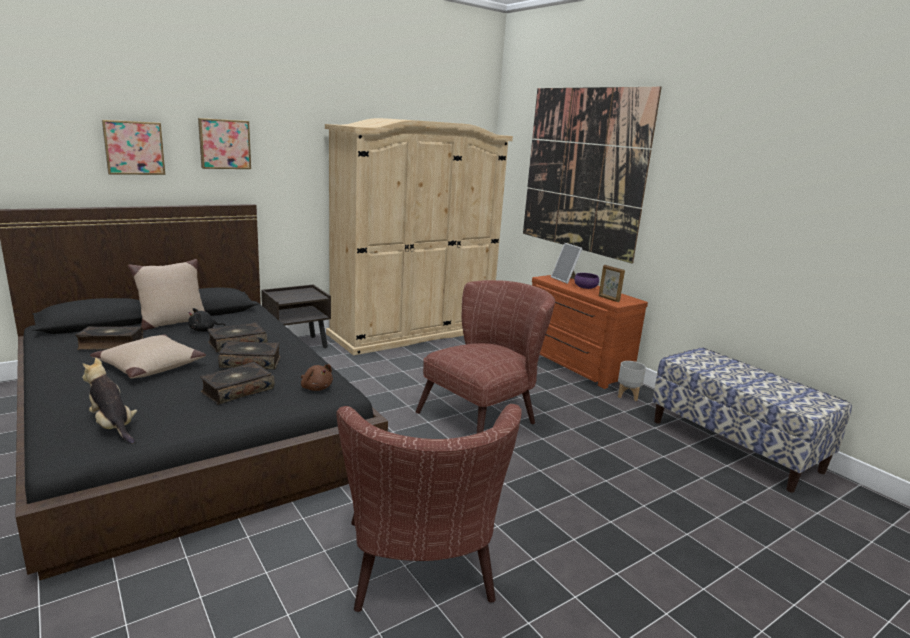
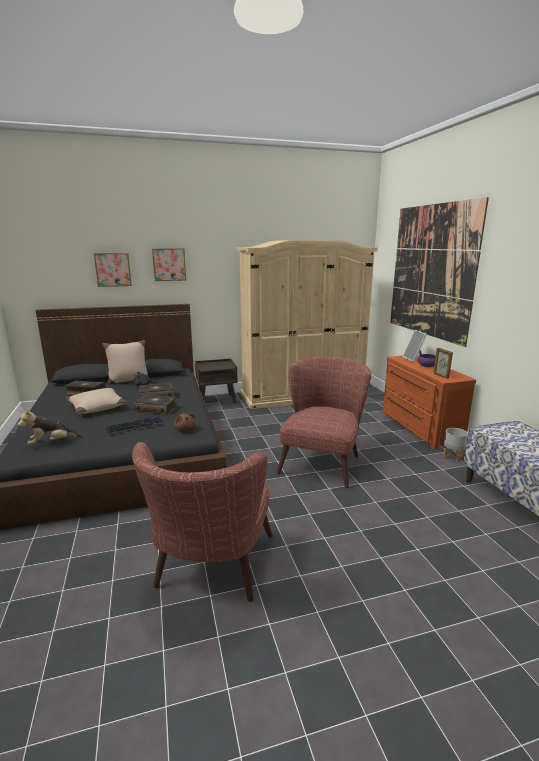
camera: 20 degrees right, 0 degrees up
plush toy [82,358,137,444] -> plush toy turned 90 degrees counterclockwise [18,410,82,445]
book [200,362,275,405] -> keyboard [105,416,165,436]
brown armchair [416,280,555,433] -> brown armchair turned 45 degrees counterclockwise [276,357,372,488]

